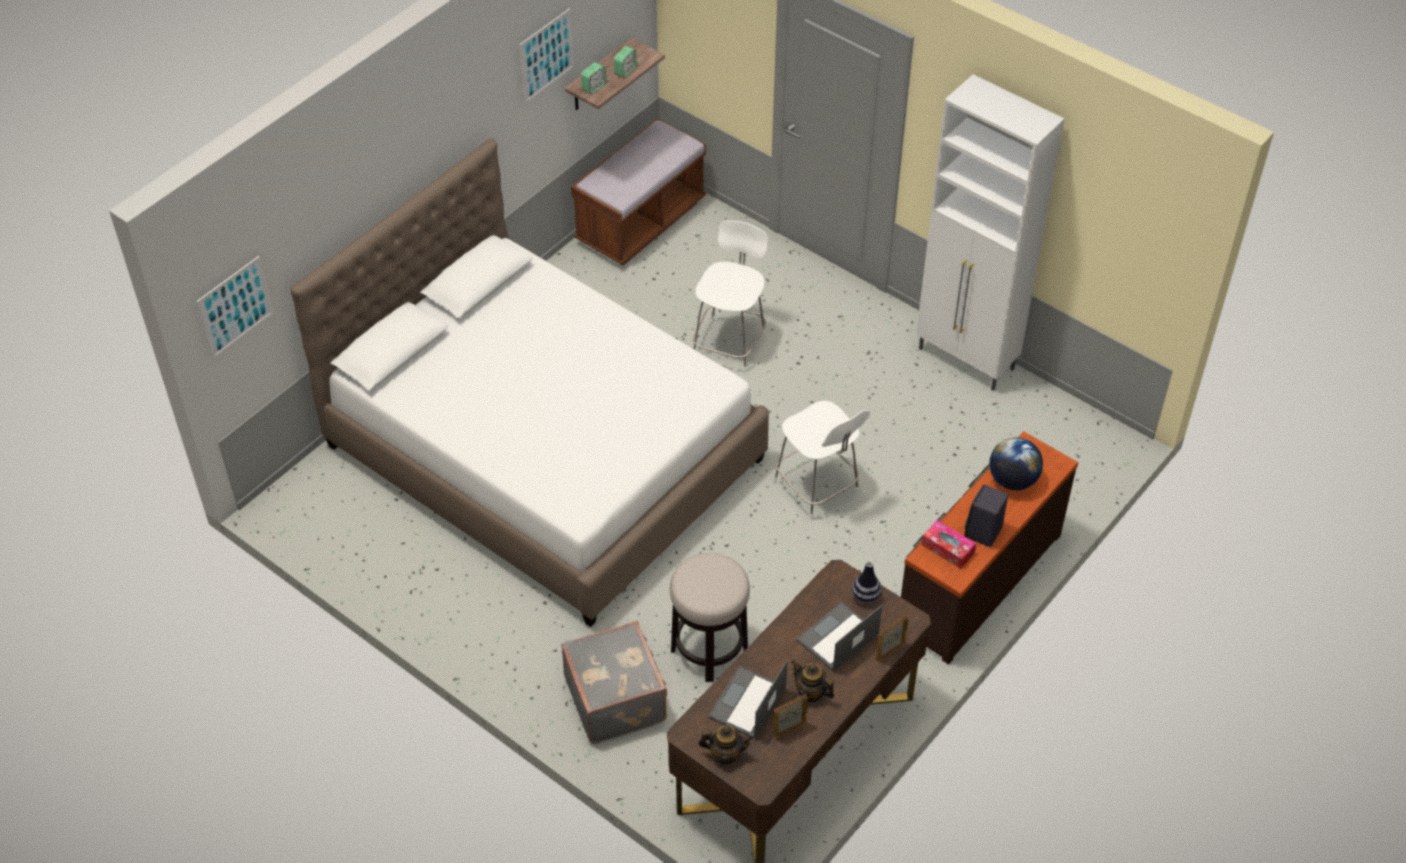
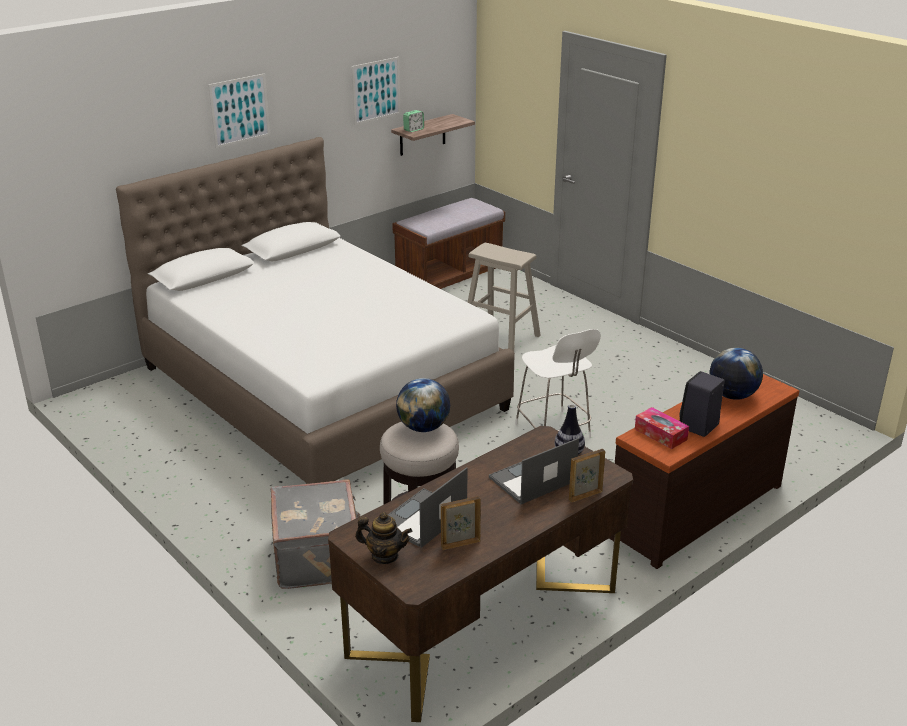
camera: 10 degrees right, 20 degrees down
picture [196,256,274,359] -> picture moved to [208,73,270,148]
alarm clock [613,46,637,78] -> none
white chair [693,220,768,373] -> beige stool [467,243,541,351]
teapot [791,660,835,703] -> none
white cabinet [916,74,1064,391] -> none
none -> globe [396,378,450,432]

